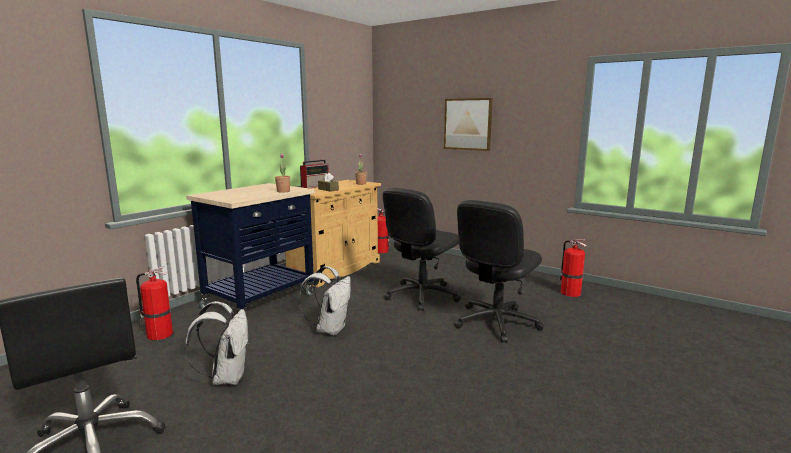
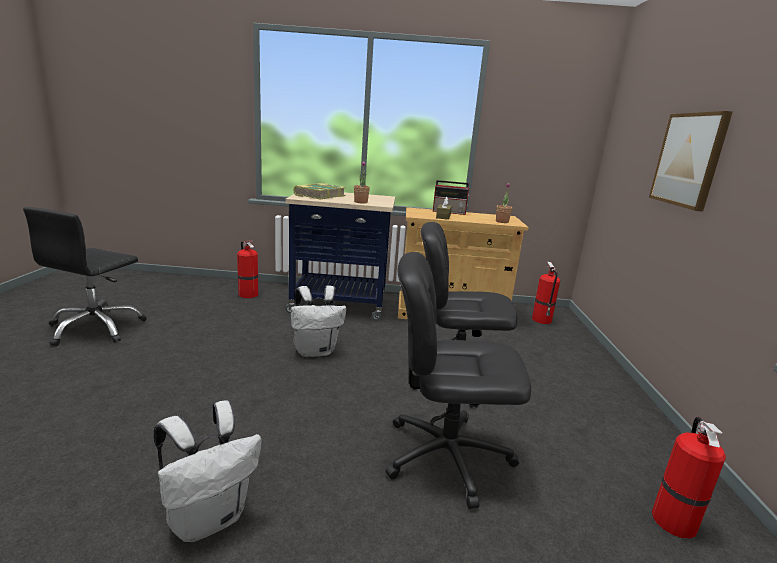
camera: 55 degrees right, 5 degrees up
white backpack [185,301,248,385] -> white backpack moved to [154,400,262,542]
none -> book [294,183,346,199]

